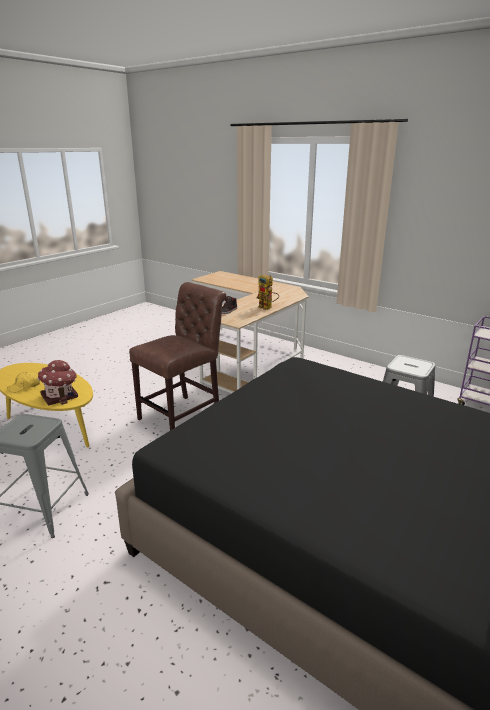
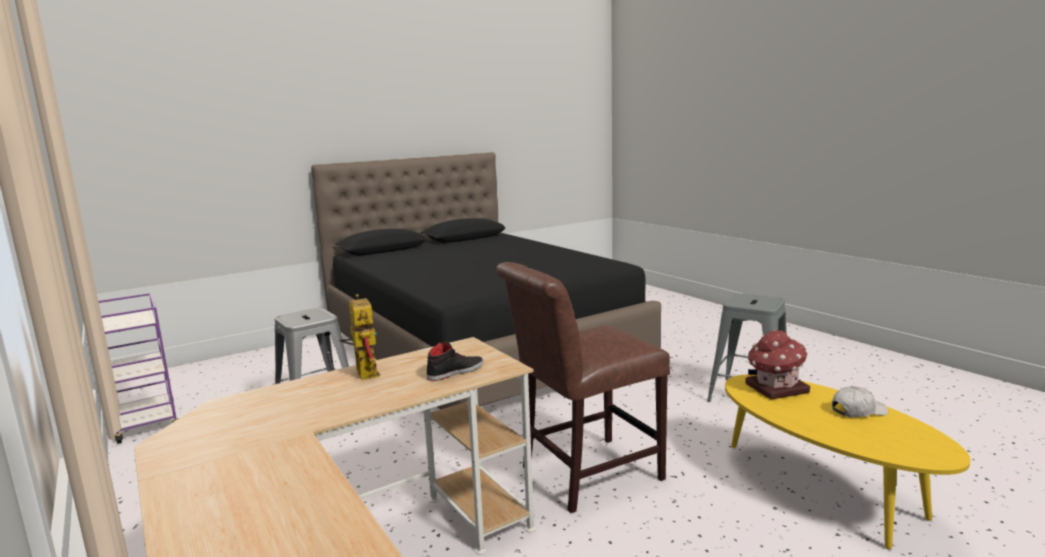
camera: 160 degrees left, 10 degrees down
yellow cap [7,372,40,393] -> white cap [832,386,888,417]

